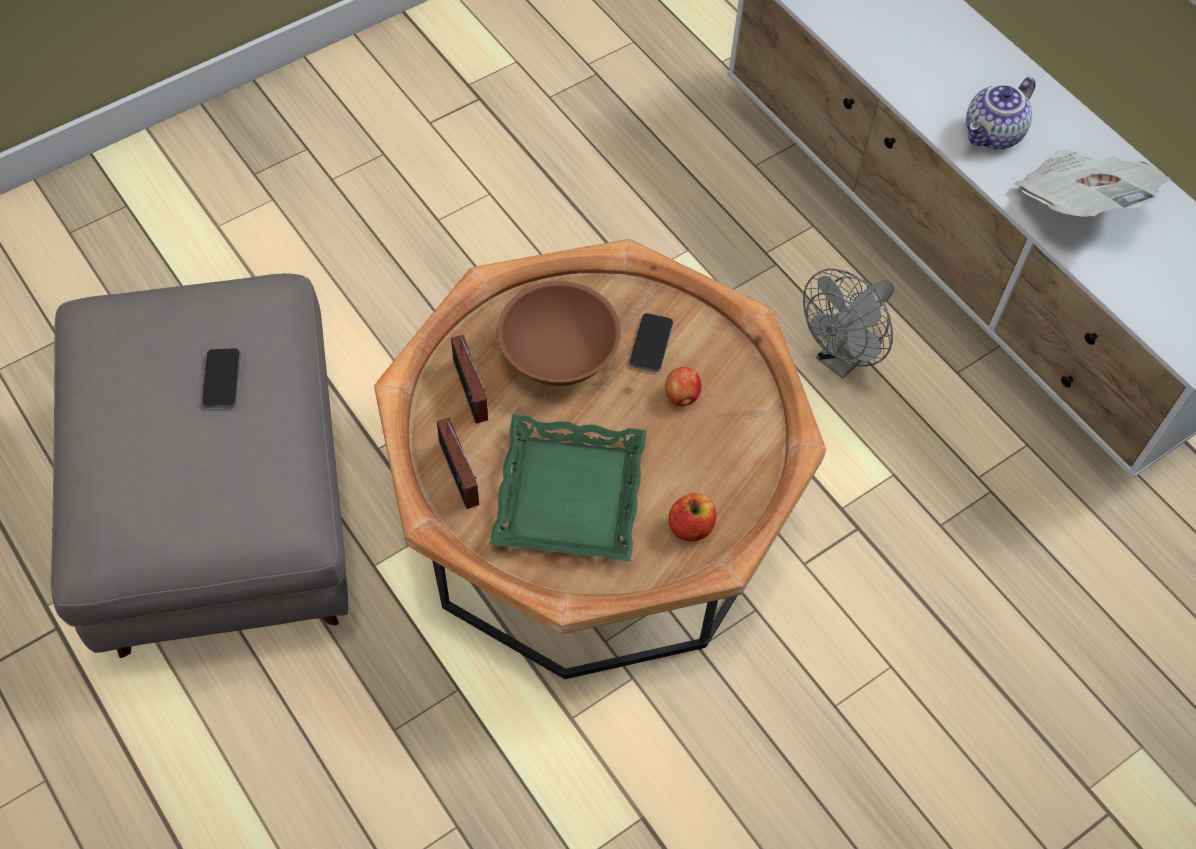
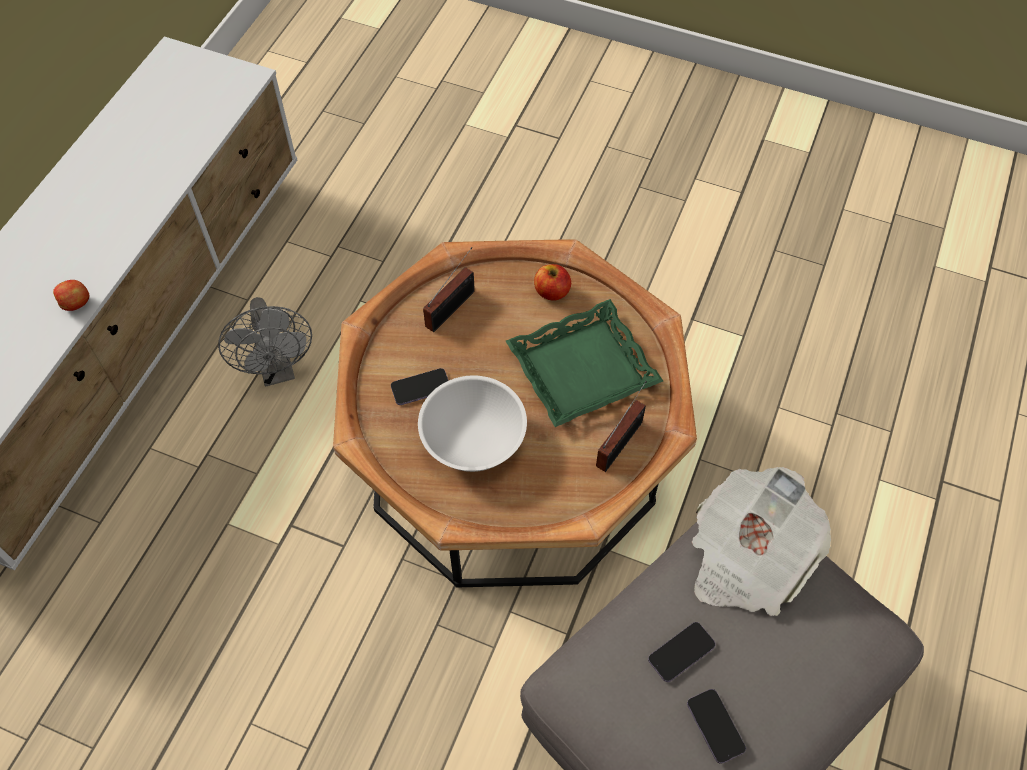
camera: 120 degrees left, 0 degrees up
radio [451,335,488,423] -> radio moved to [423,247,475,332]
brown bowl [497,281,621,386] -> white bowl [418,376,527,472]
apple [665,367,701,406] -> apple moved to [53,280,90,311]
grey fan [803,269,894,379] -> grey fan turned 60 degrees clockwise [218,297,312,386]
teapot [966,77,1036,149] -> none
newspaper [1014,150,1170,217] -> newspaper moved to [692,467,831,616]
none -> phone [687,689,746,764]

